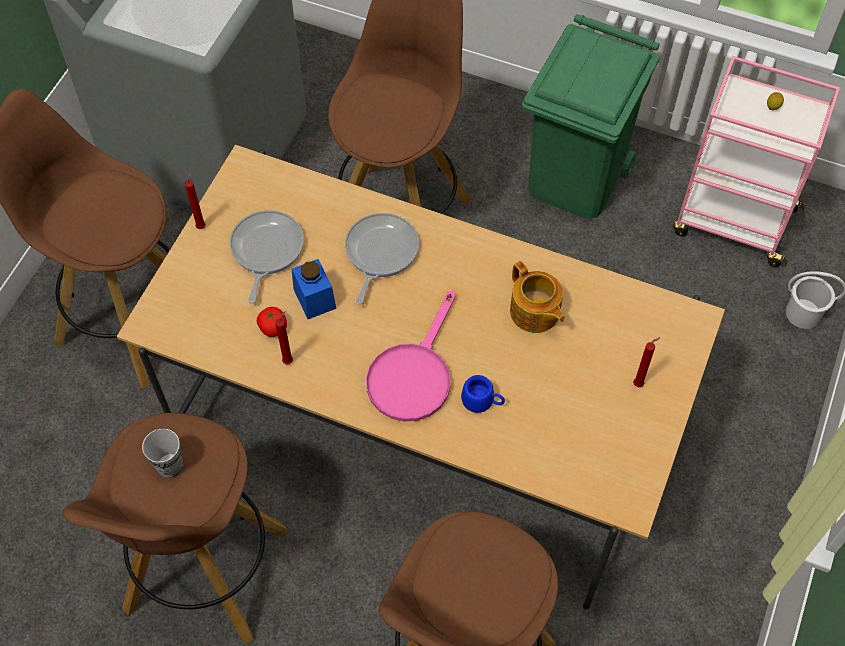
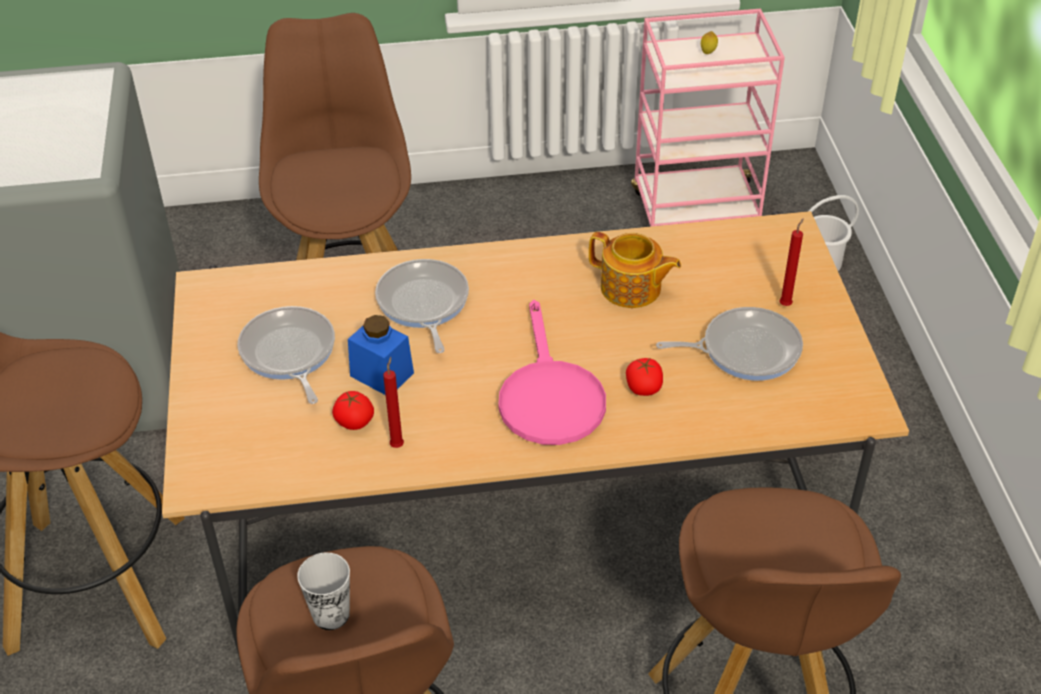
camera: 30 degrees left, 15 degrees down
red candle [185,172,206,229] -> none
blue mug [461,375,505,413] -> tomato [626,358,663,396]
green trash can [522,14,660,219] -> none
none -> frying pan [656,307,803,381]

